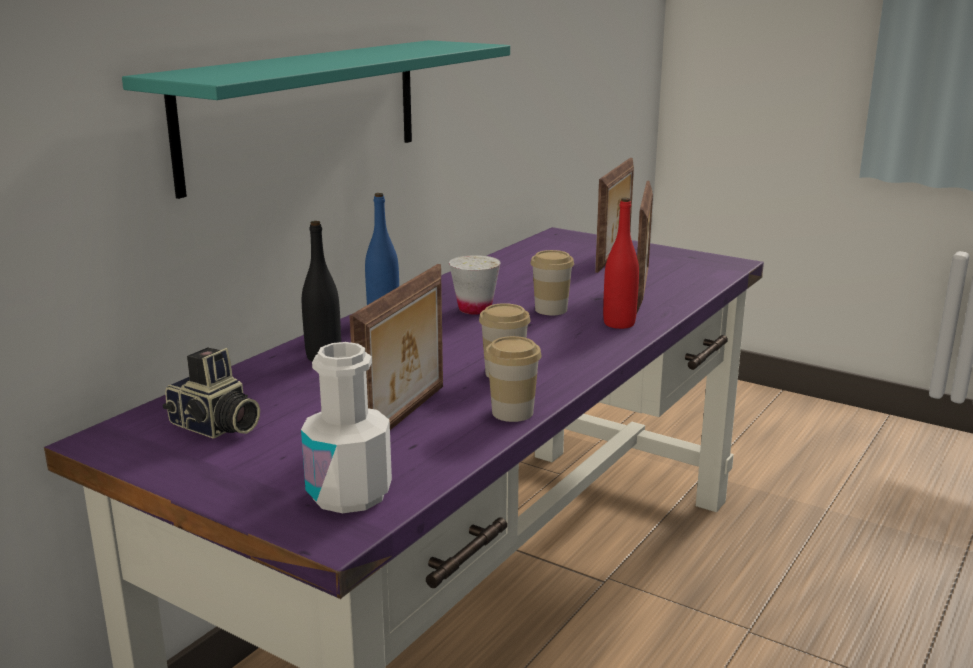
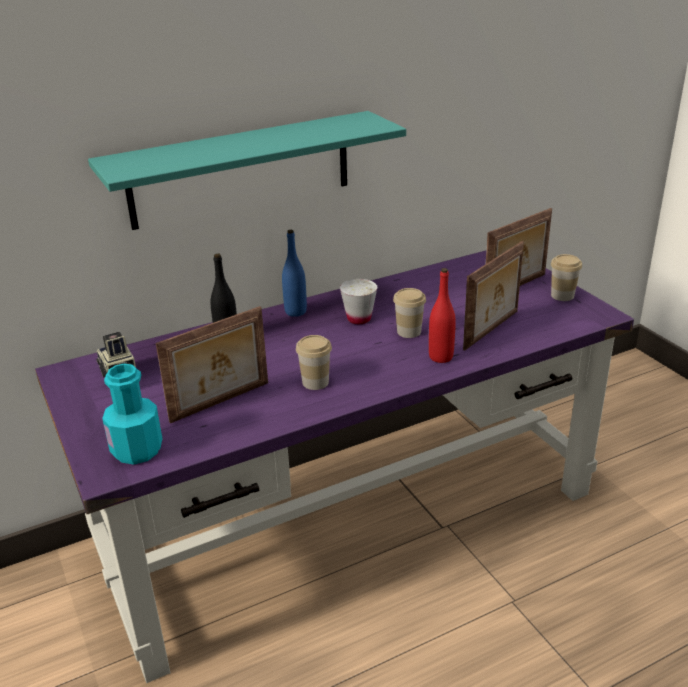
camera: 30 degrees right, 10 degrees up
white bottle [301,342,392,513] -> turquoise bottle [102,364,162,465]
cup [485,336,542,422] -> cup moved to [551,254,582,301]

